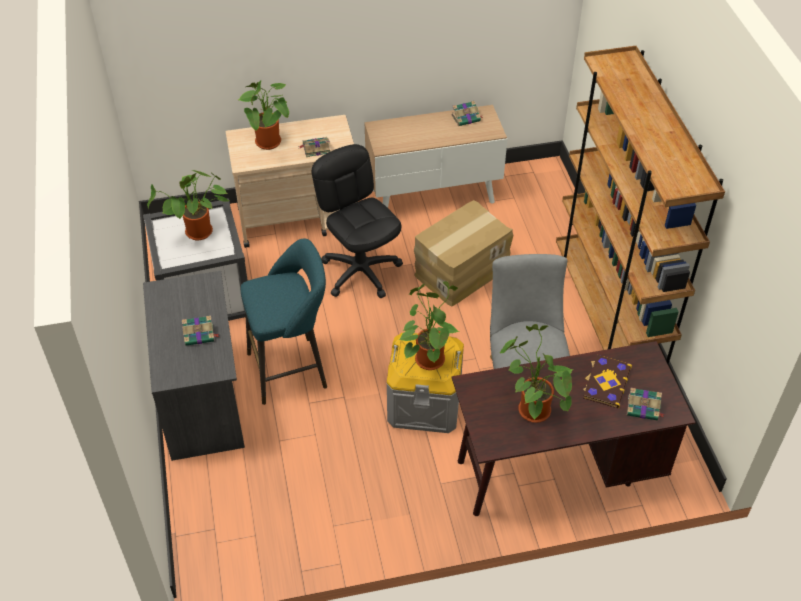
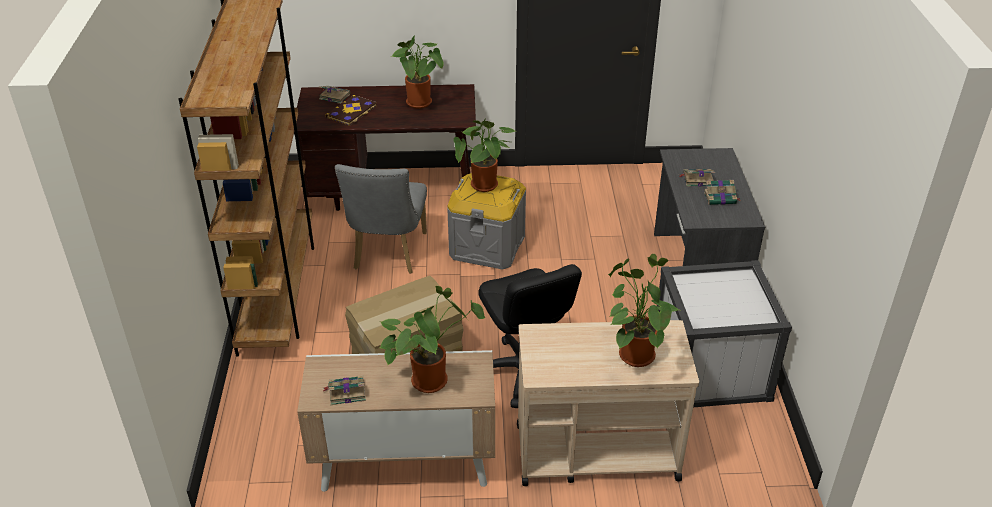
camera: 170 degrees left, 10 degrees down
potted plant [147,170,229,240] -> potted plant moved to [379,286,485,393]
turquoise stool [241,238,327,405] -> none
book [299,137,330,157] -> book moved to [704,180,741,205]

